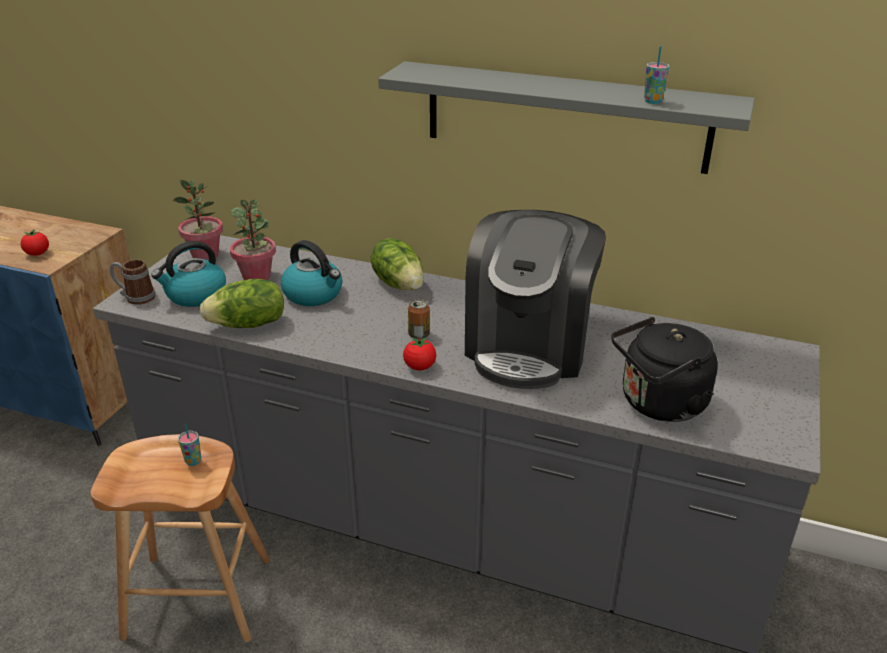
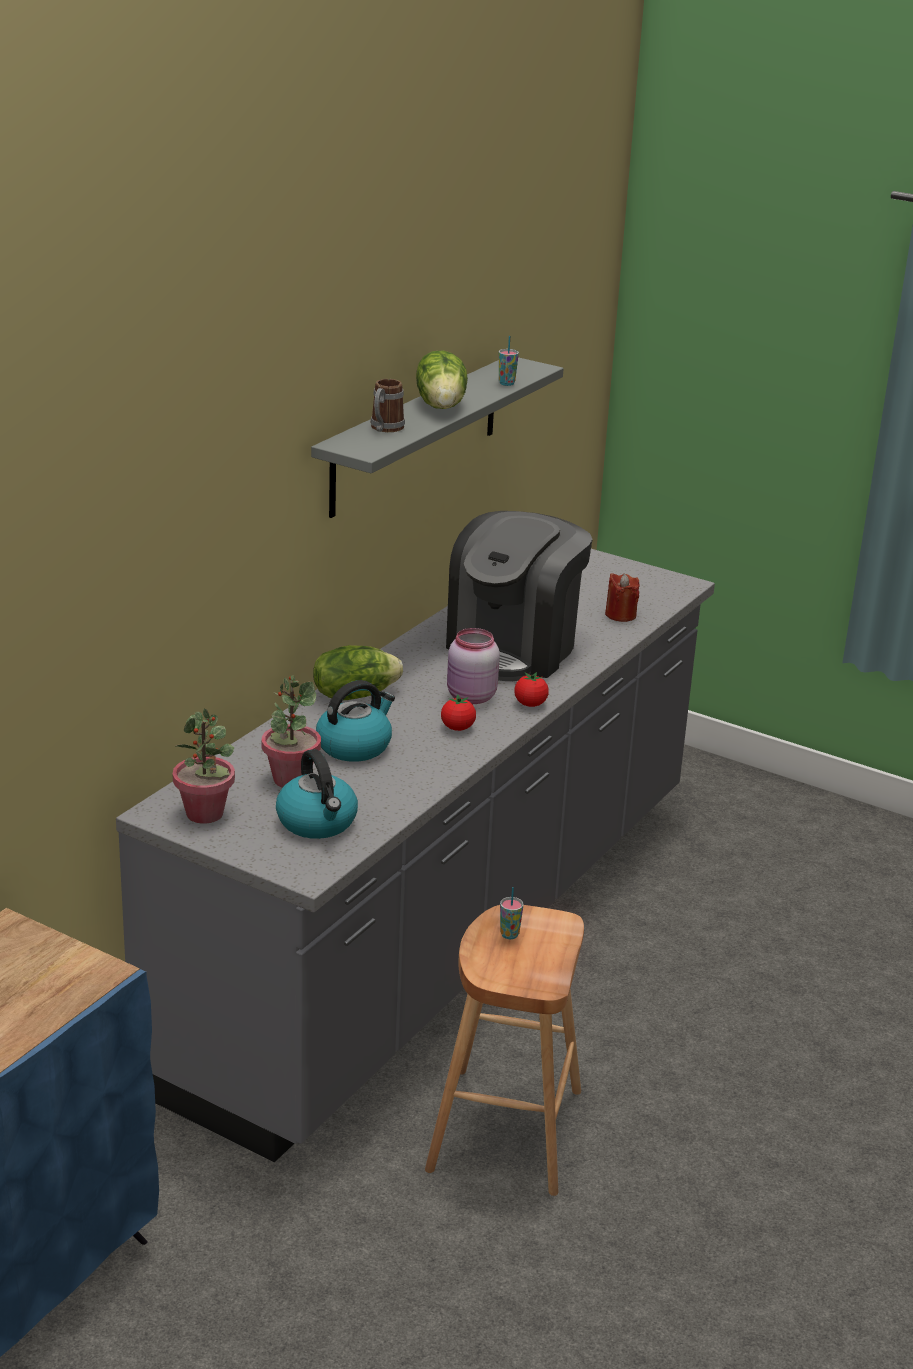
camera: 80 degrees left, 5 degrees down
tomato [21,230,49,256] -> tomato moved to [441,694,476,731]
mug [109,259,155,305] -> mug moved to [370,379,405,432]
lettuce [200,279,284,328] -> lettuce moved to [416,350,468,409]
can [408,299,430,339] -> pink jar [447,628,500,704]
coffee machine [465,210,606,389] -> coffee machine turned 90 degrees clockwise [446,511,593,681]
black kettle [611,317,718,422] -> red candle [605,573,639,622]

